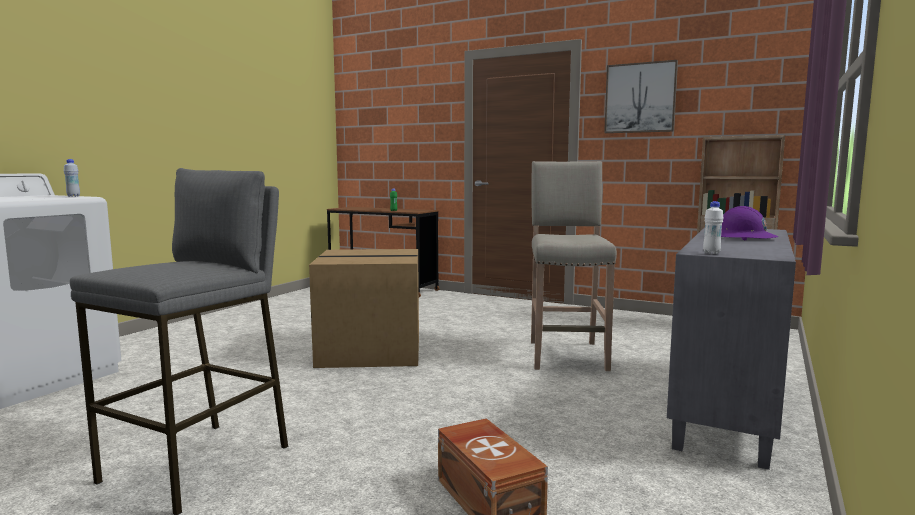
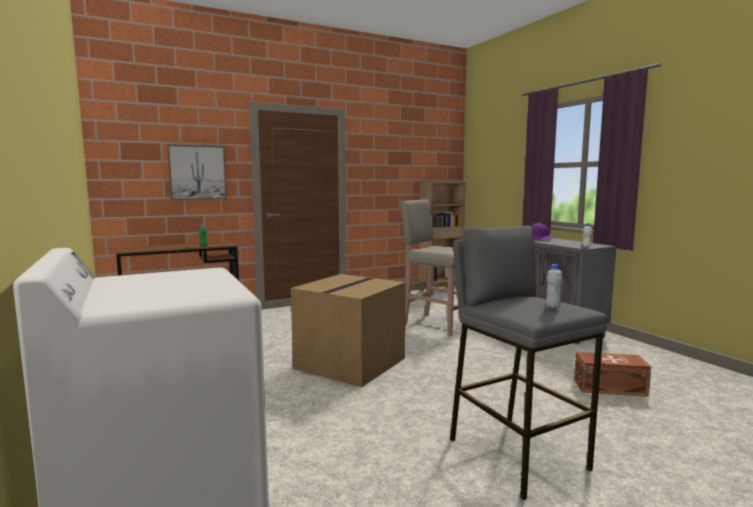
camera: 55 degrees left, 0 degrees up
white bottle [64,159,80,197] -> white bottle moved to [546,264,563,309]
picture [604,60,678,133] -> picture moved to [167,145,227,200]

